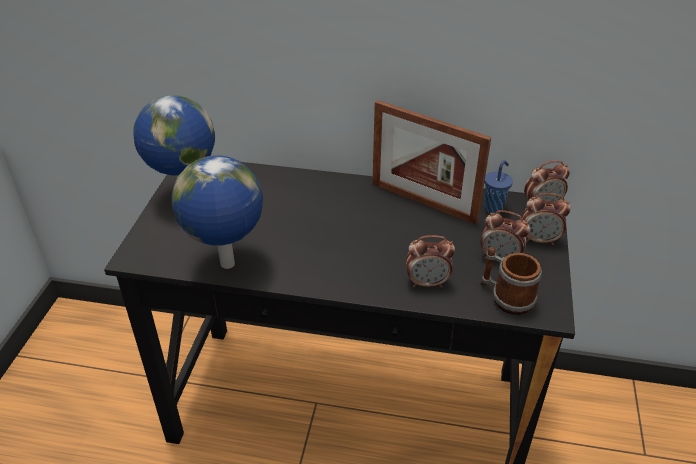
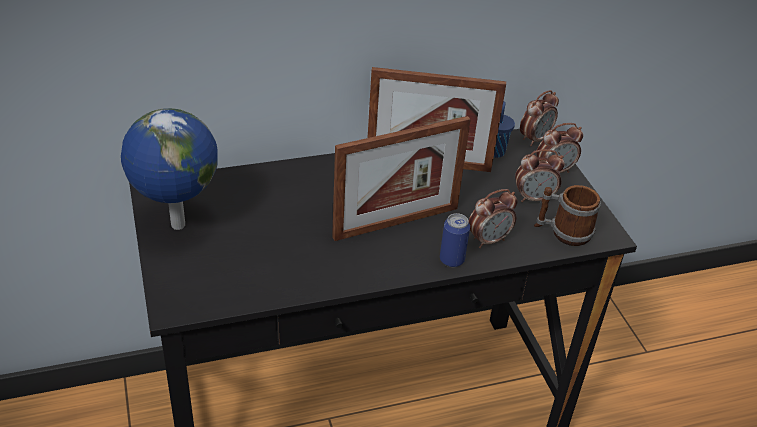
camera: 30 degrees left, 0 degrees up
globe [171,155,263,269] -> none
none -> picture frame [332,116,471,241]
none -> can [440,213,470,267]

